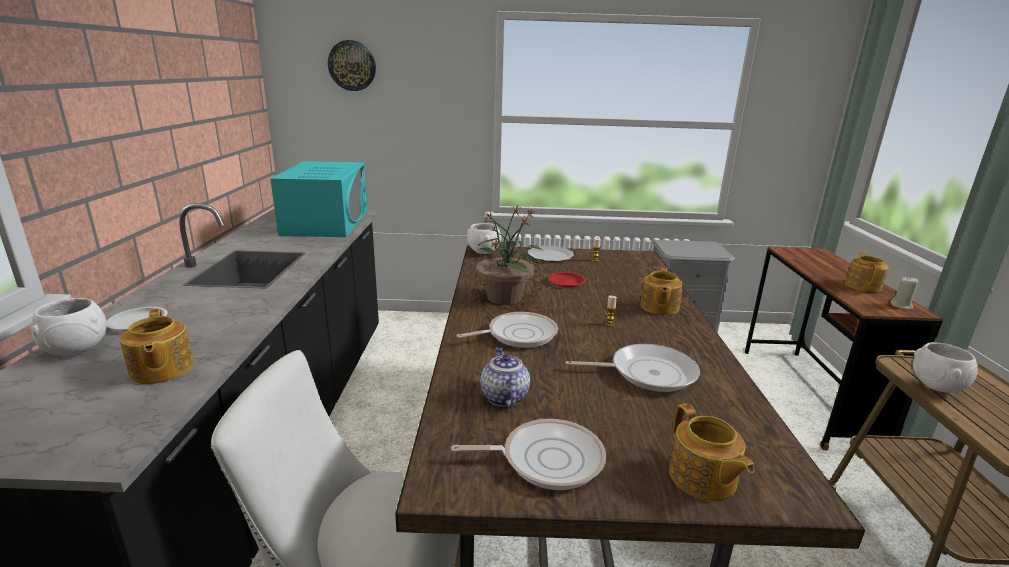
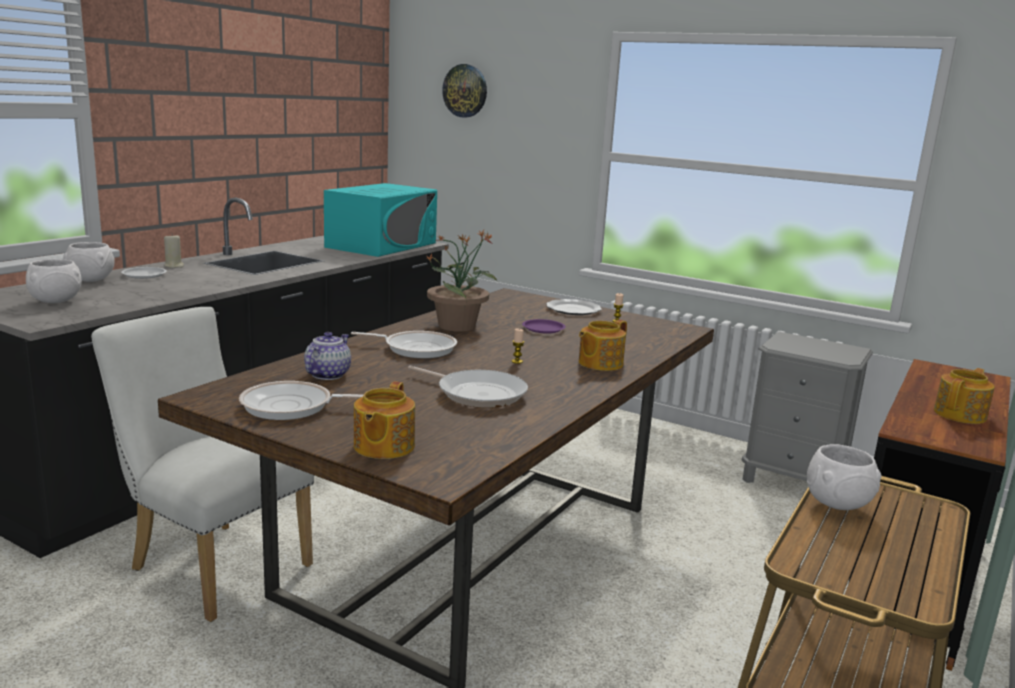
camera: 30 degrees right, 5 degrees down
teapot [120,309,194,384] -> none
frying pan [451,419,606,490] -> frying pan turned 150 degrees clockwise [239,381,363,420]
white bowl [467,223,501,254] -> white bowl moved to [26,259,82,303]
red plate [548,272,586,287] -> purple plate [522,319,566,334]
beige candle [890,277,919,309] -> beige candle moved to [164,235,184,268]

